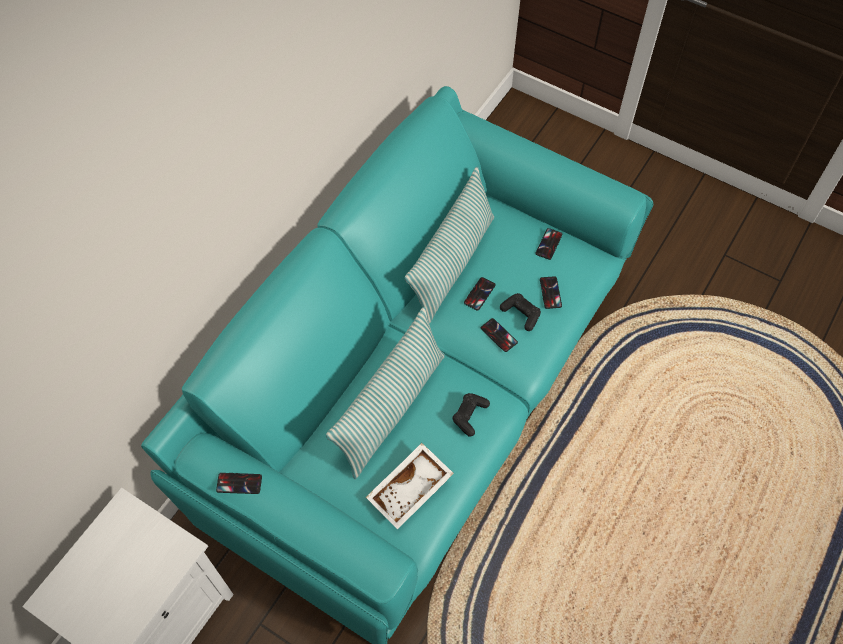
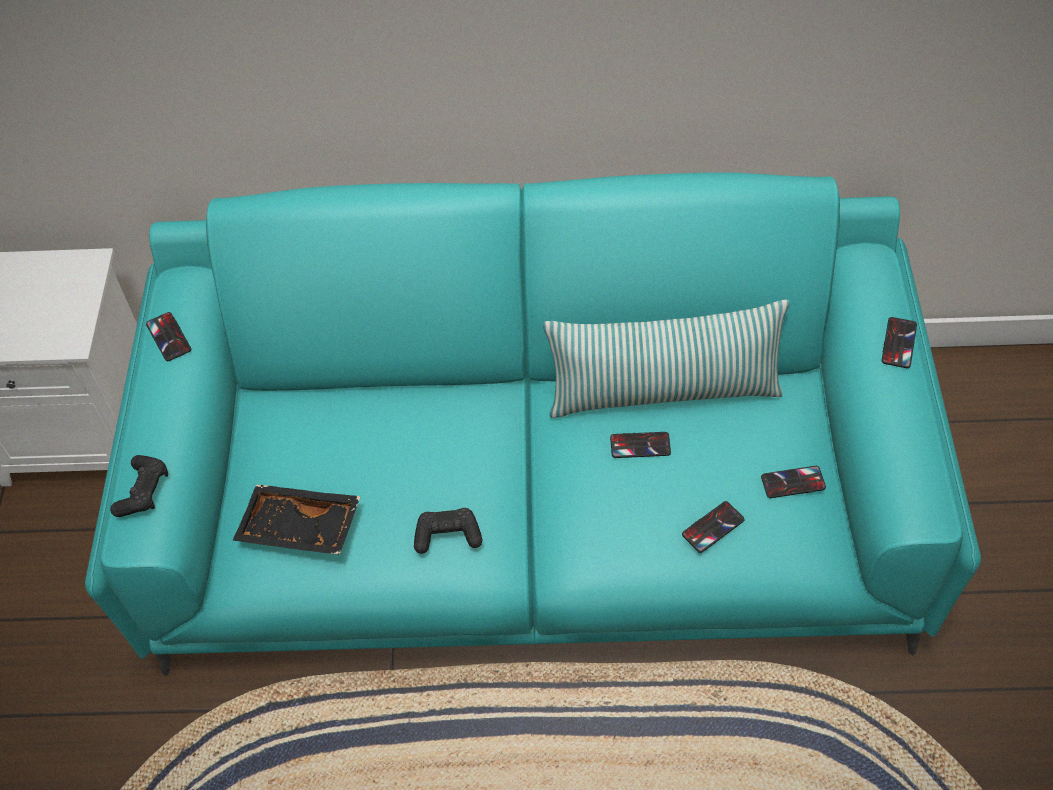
camera: 60 degrees right, 5 degrees down
pillow [326,307,445,479] -> none
white tray [366,443,454,529] -> black tray [233,484,361,555]
phone [481,318,518,352] -> phone moved to [881,317,917,368]
black game controller [500,293,541,331] -> black game controller moved to [110,455,168,517]

